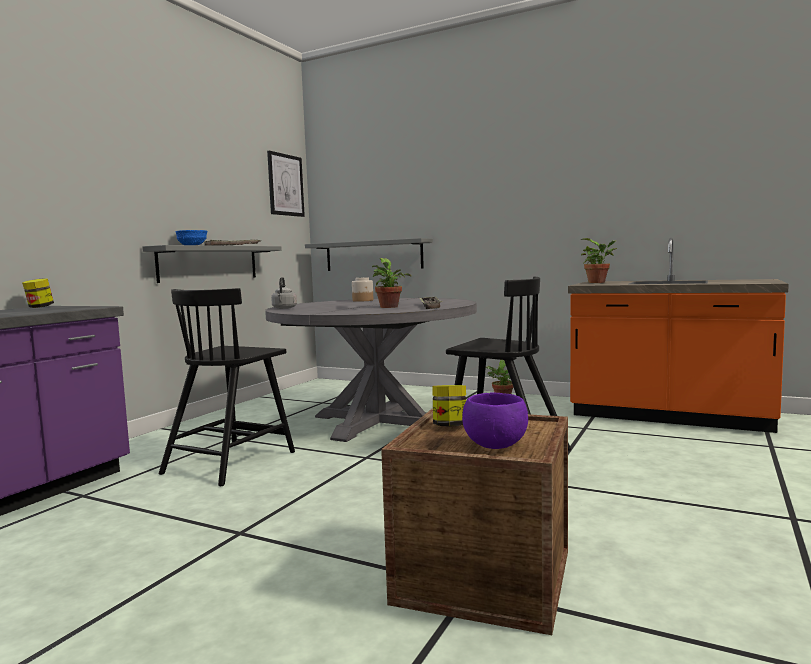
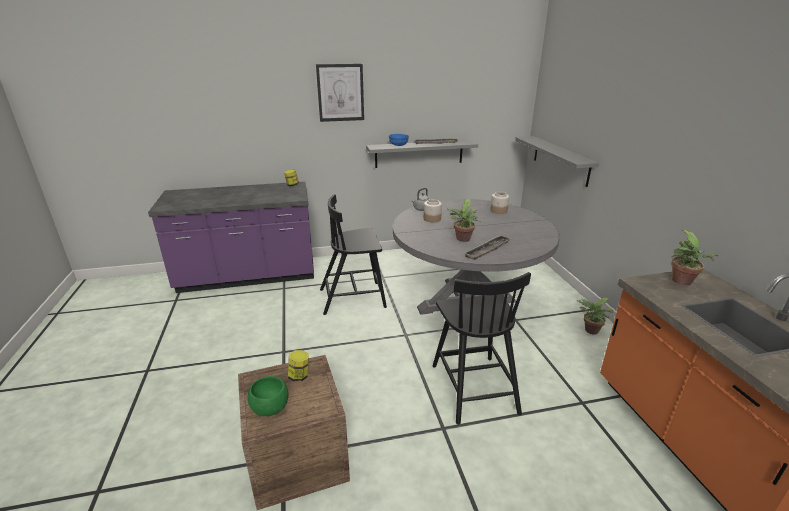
camera: 50 degrees right, 20 degrees up
picture [267,151,305,217] -> picture moved to [316,64,364,122]
purple bowl [462,393,528,449] -> green bowl [248,376,289,416]
none -> jar [424,199,442,222]

